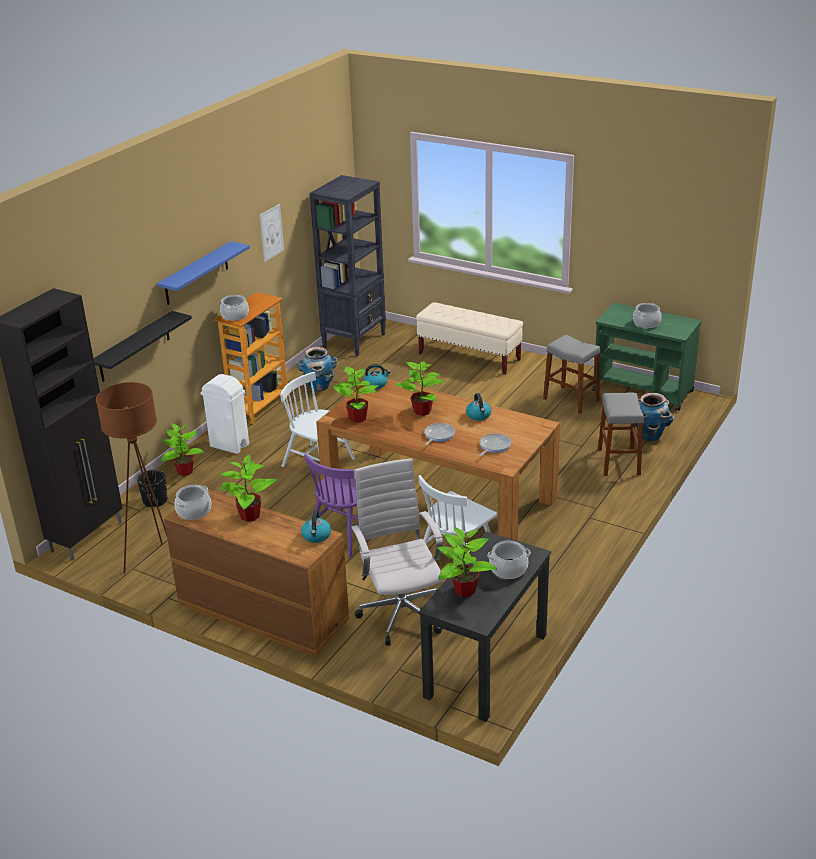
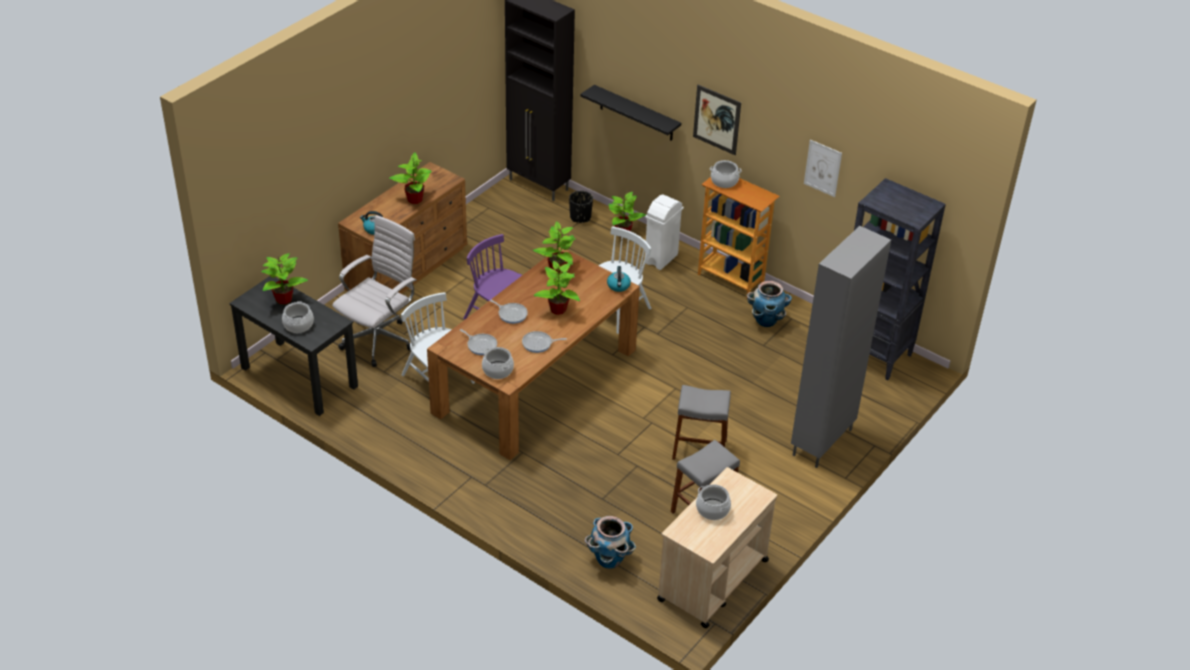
camera: 95 degrees right, 10 degrees up
brown floor lamp [96,382,167,574] -> none
blue shelf [157,241,250,305] -> picture [693,85,741,155]
cooking pot [174,485,211,520] -> cooking pot moved to [482,347,514,379]
white office chair [351,458,444,646] -> white office chair turned 45 degrees counterclockwise [332,215,417,367]
beige bench [416,302,523,375] -> grey cabinet [791,226,891,468]
kettle [466,393,491,421] -> frying pan [522,331,567,353]
green cart [592,303,702,411] -> beige cart [657,467,777,628]
grey stool [598,392,644,476] -> grey stool moved to [672,385,731,460]

